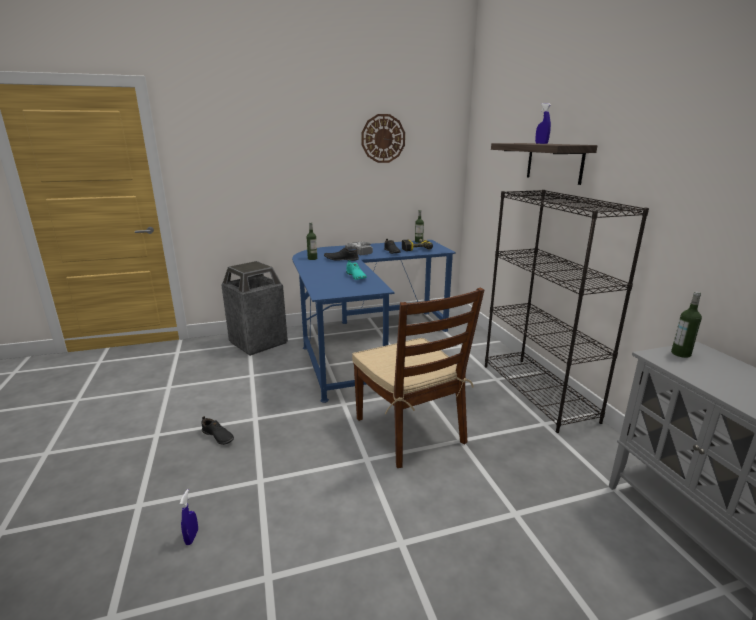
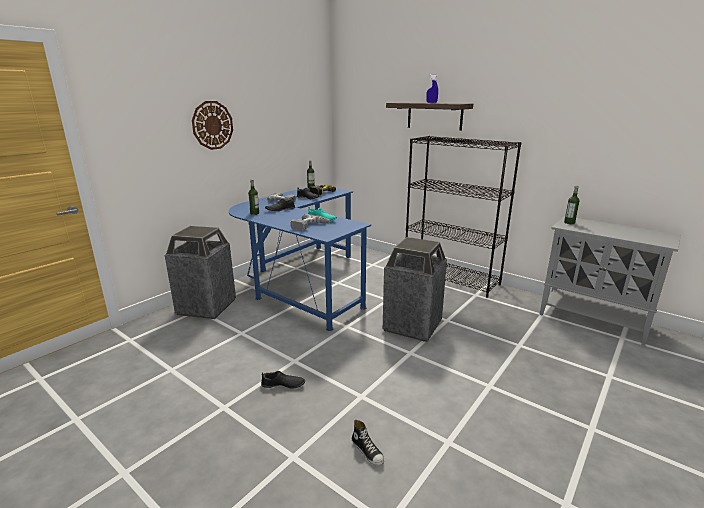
camera: 35 degrees left, 0 degrees up
blue spray bottle [180,489,198,545] -> shoe [352,420,384,466]
brown chair [352,288,485,468] -> trash can [383,237,447,342]
wall clock [361,114,405,163] -> wall clock moved to [192,101,233,150]
none -> power drill [290,214,330,230]

